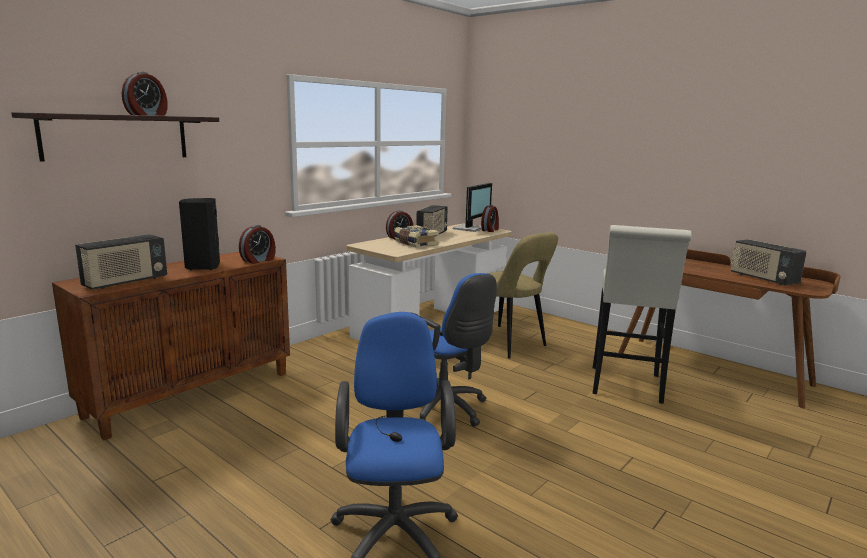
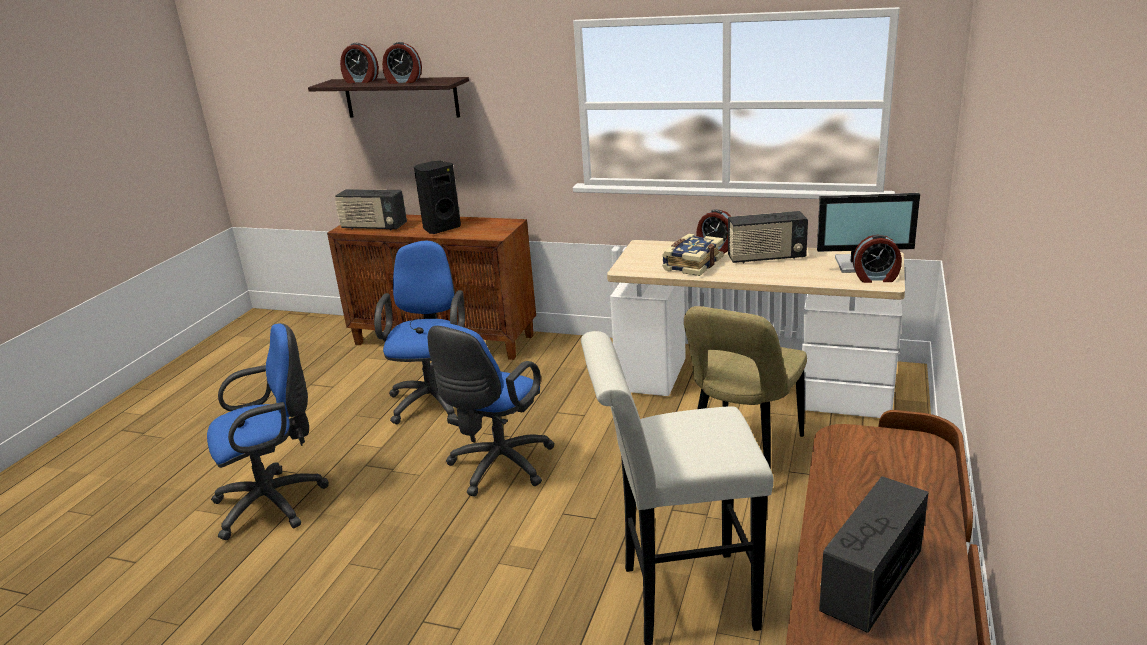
camera: 70 degrees right, 10 degrees up
alarm clock [239,225,276,264] -> alarm clock moved to [340,43,379,83]
none -> blue office chair [374,241,465,424]

